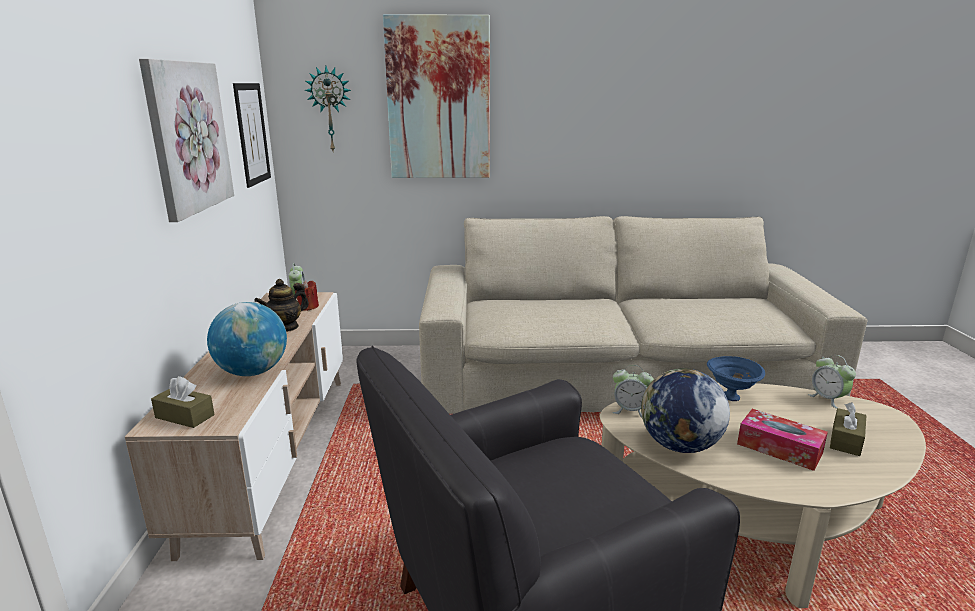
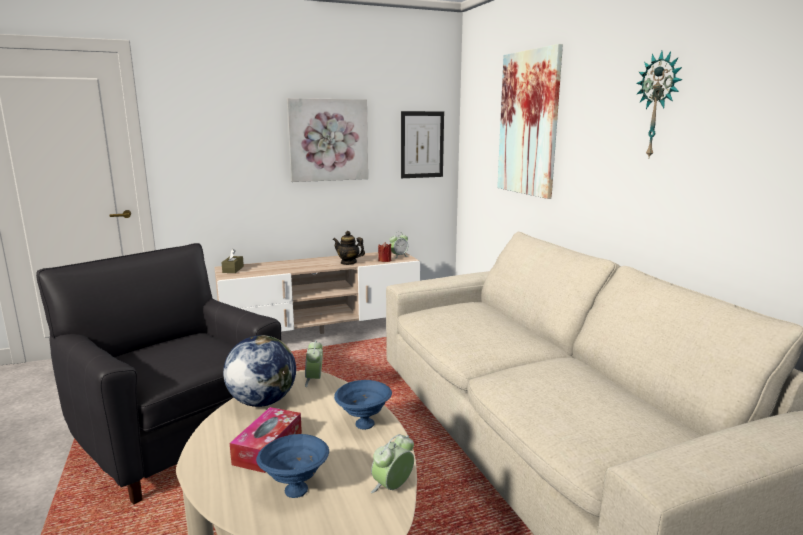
camera: 70 degrees right, 5 degrees down
globe [207,302,287,376] -> none
wall clock [304,66,351,151] -> wall clock moved to [636,51,682,157]
brown tissue box [830,402,866,456] -> blue bowl [256,434,329,498]

